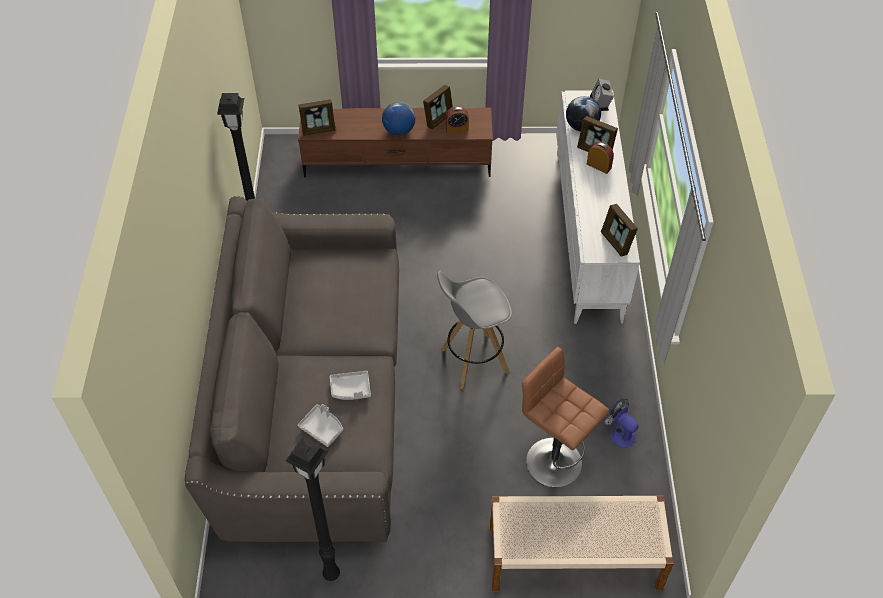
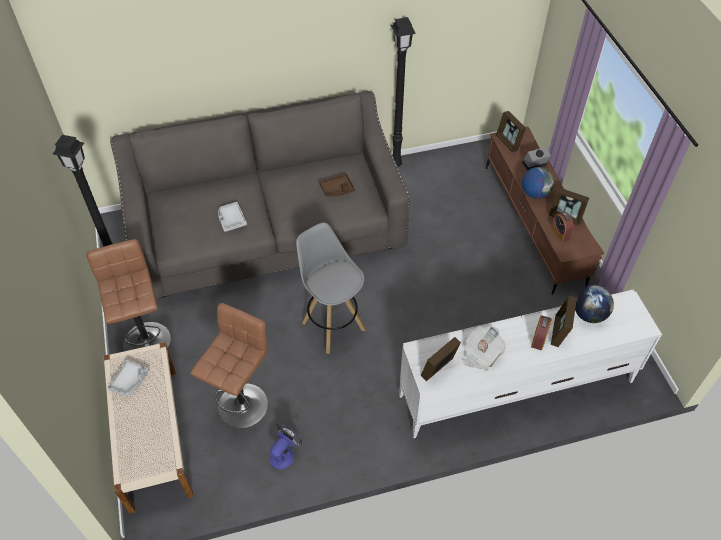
camera: 75 degrees right, 0 degrees up
grey tray [298,404,343,447] -> grey tray moved to [108,360,149,396]
alarm clock [590,79,614,111] -> alarm clock moved to [522,147,551,170]
none -> brown stool [87,239,171,362]
none -> brown tray [319,174,355,197]
none -> newspaper [463,326,505,371]

